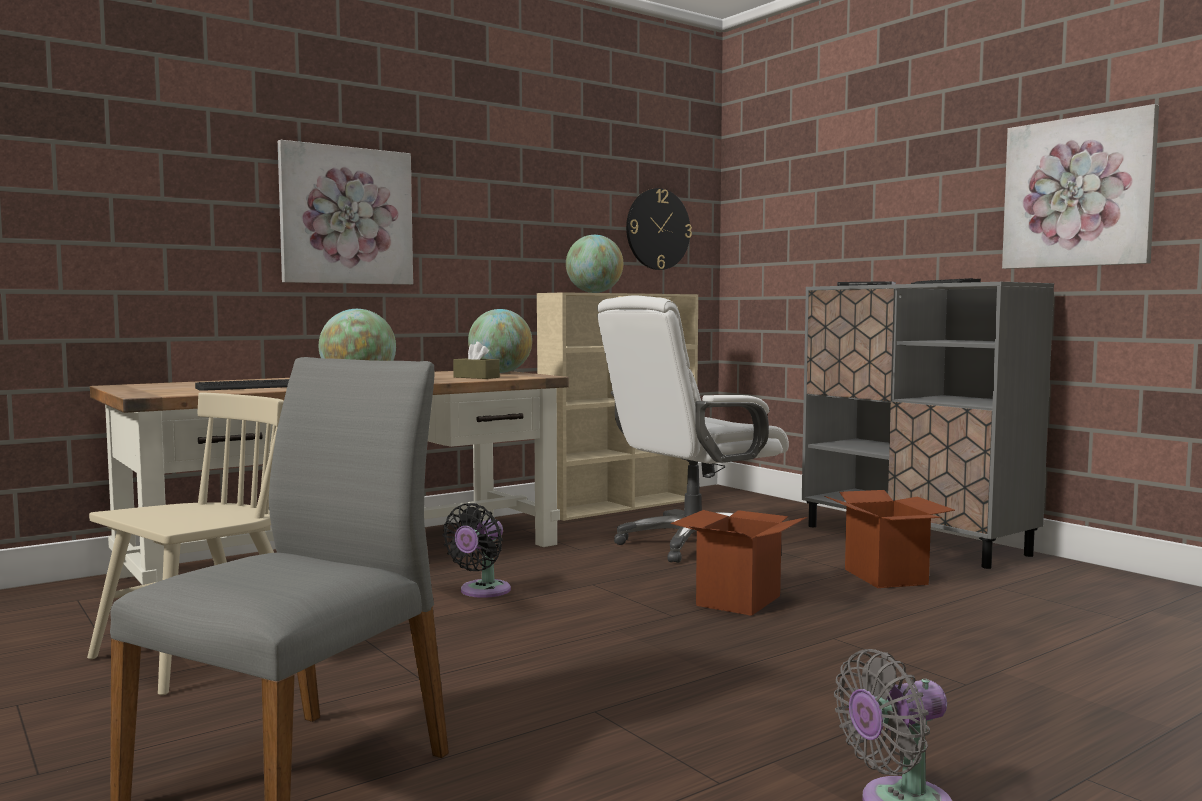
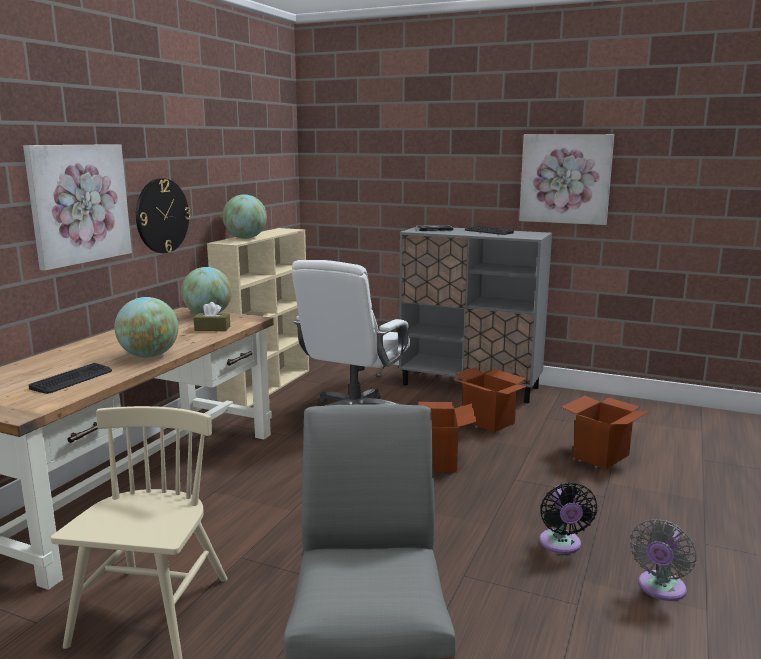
camera: 30 degrees left, 10 degrees up
black fan [442,503,511,598] -> black fan moved to [539,482,597,554]
wall clock [626,188,692,270] -> wall clock moved to [136,178,191,253]
none -> cardboard box [561,396,651,469]

